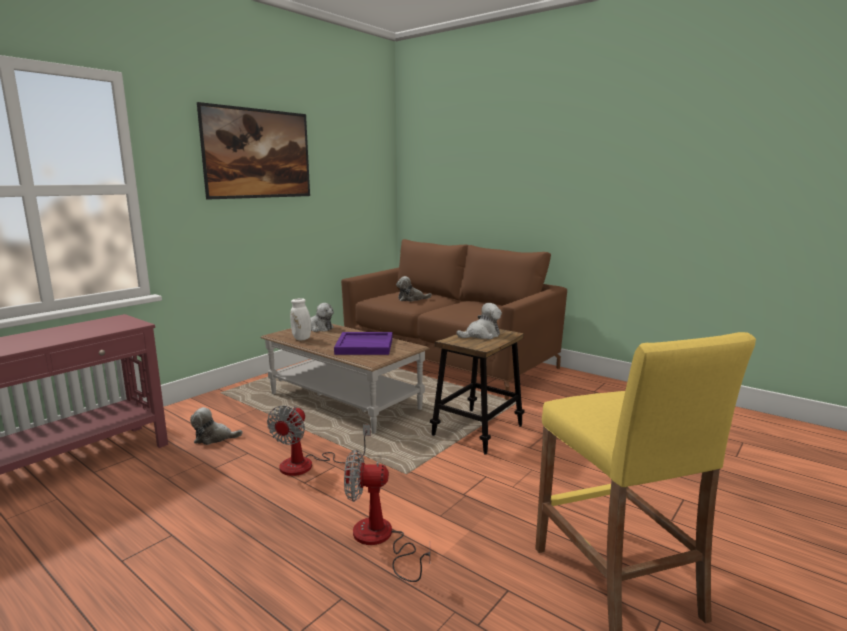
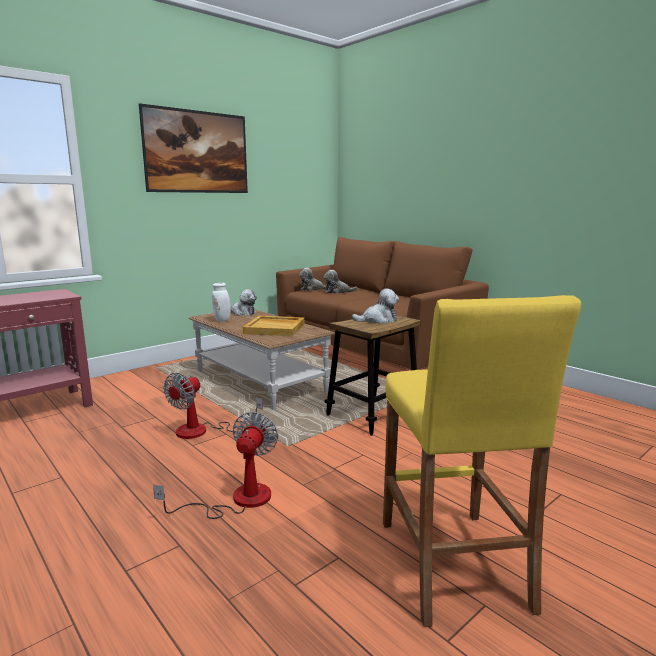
camera: 10 degrees right, 0 degrees up
plush toy [190,407,243,445] -> plush toy moved to [299,268,326,291]
purple tray [334,332,393,355] -> beige tray [243,316,304,336]
fan [344,450,430,582] -> fan turned 90 degrees clockwise [153,412,278,519]

